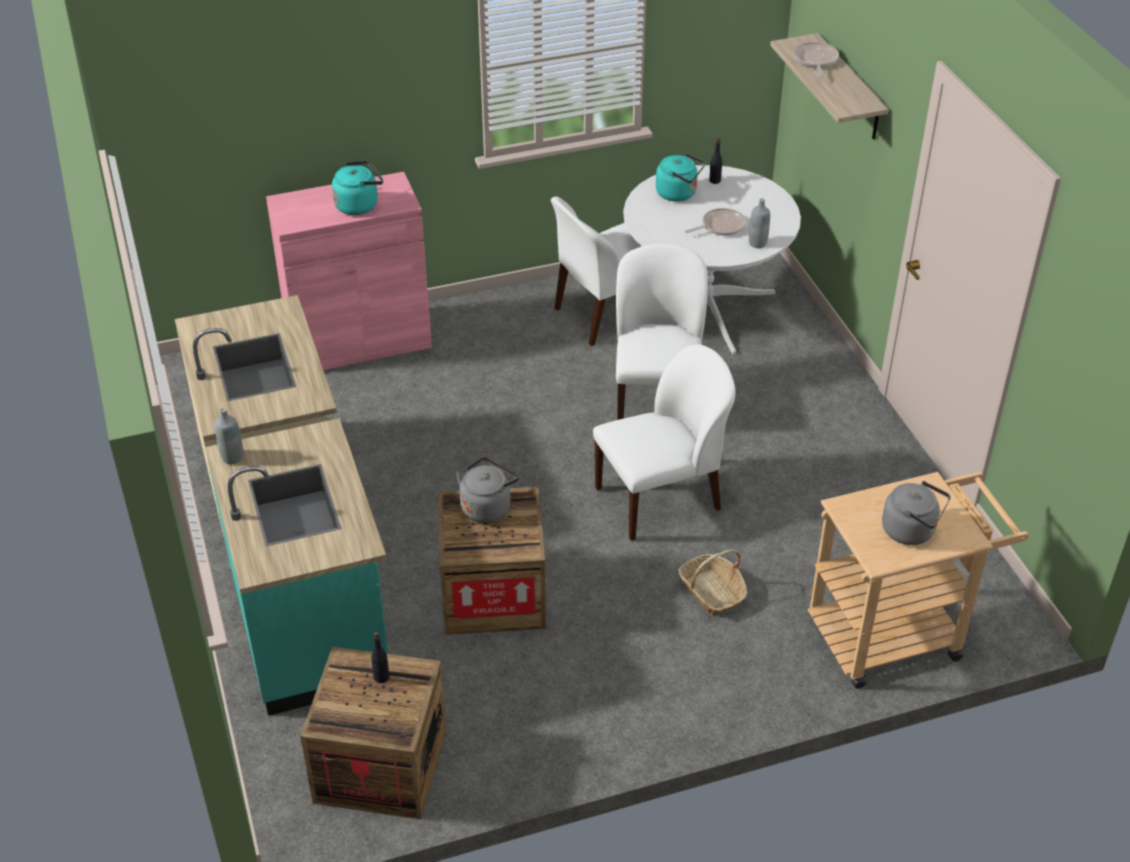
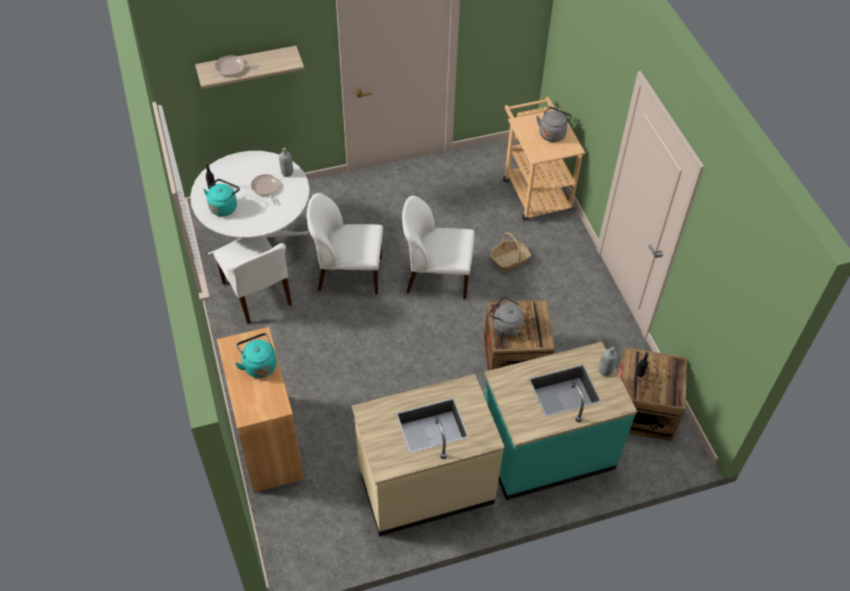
camera: 90 degrees left, 10 degrees up
grey bottle [215,408,243,464] -> grey bottle moved to [599,347,617,376]
pink cabinet [266,172,432,370] -> brown cabinet [217,327,304,493]
white chair [593,344,736,541] -> white chair turned 60 degrees counterclockwise [402,196,475,299]

